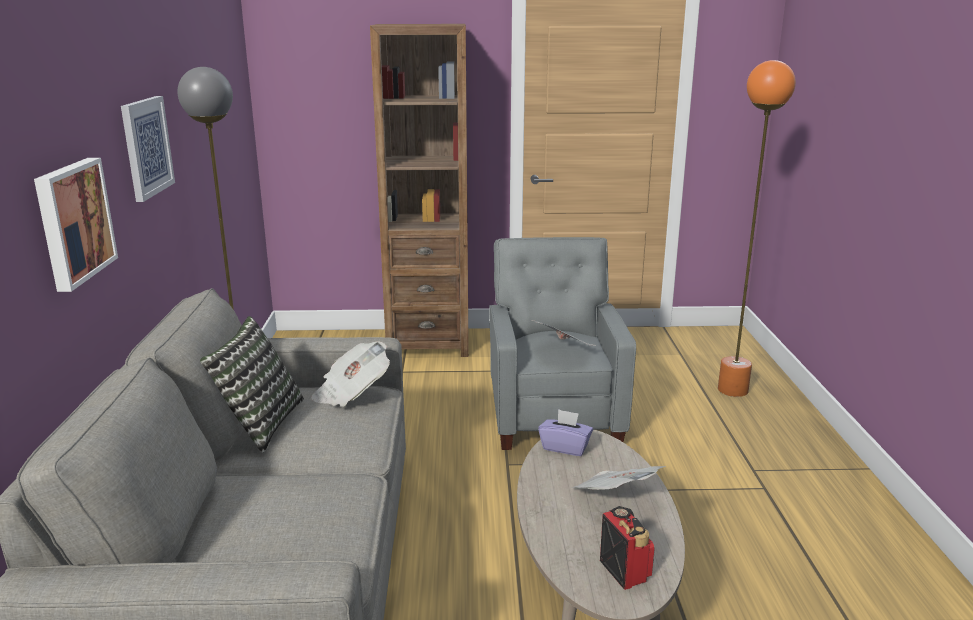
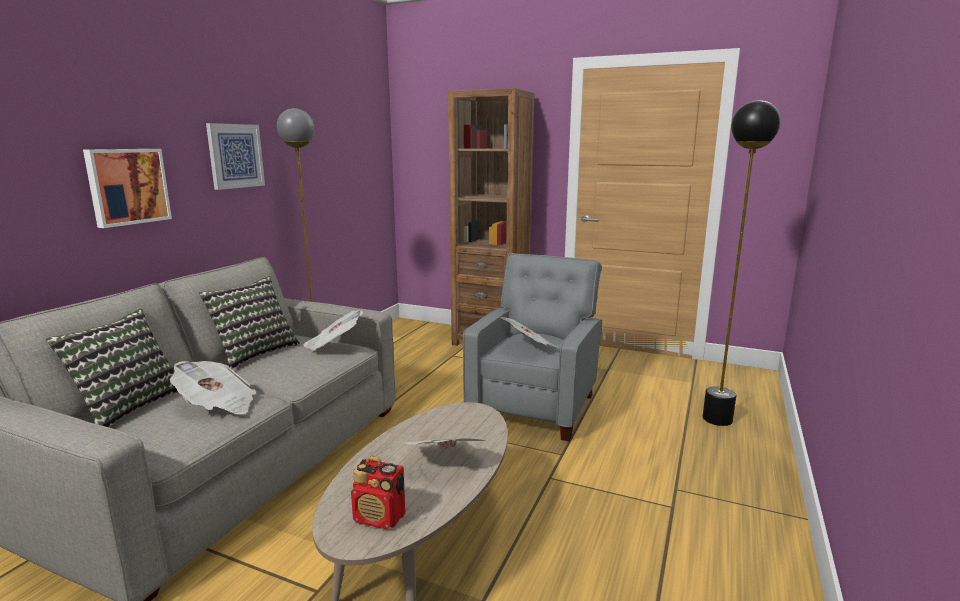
camera: 25 degrees right, 5 degrees down
purple tissue box [538,409,593,456] -> none
radio [600,506,654,590] -> radio turned 105 degrees clockwise [351,456,405,529]
orange floor lamp [718,60,796,397] -> black floor lamp [703,100,781,426]
none -> pillow [46,309,178,427]
none -> newspaper [170,361,256,415]

